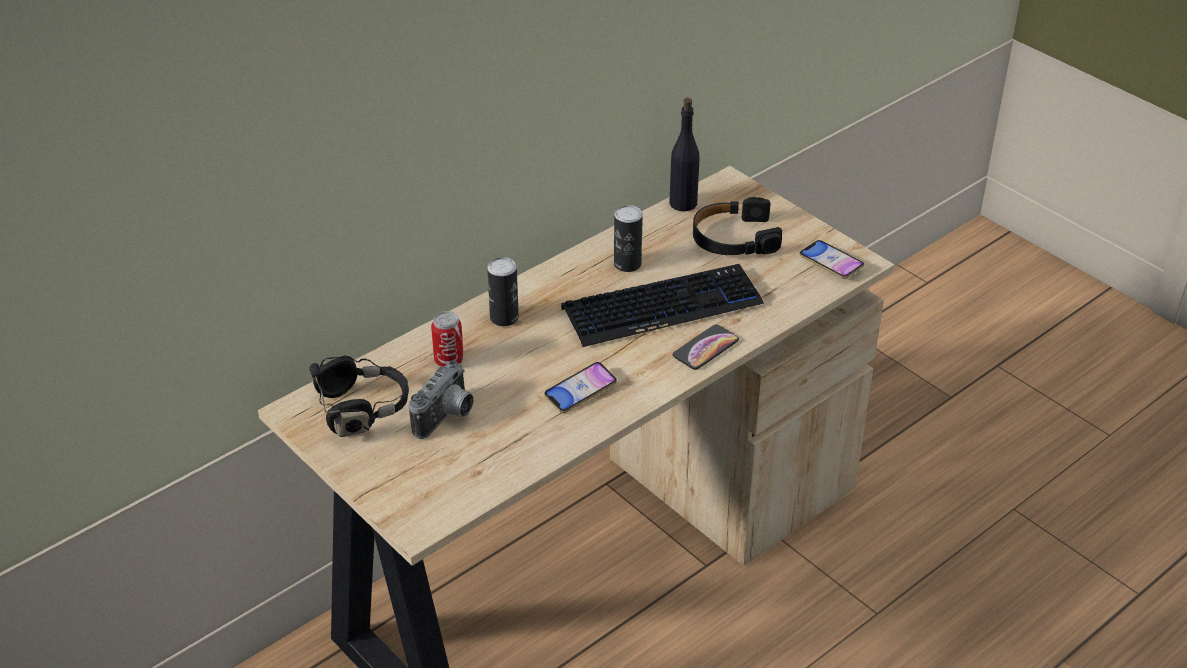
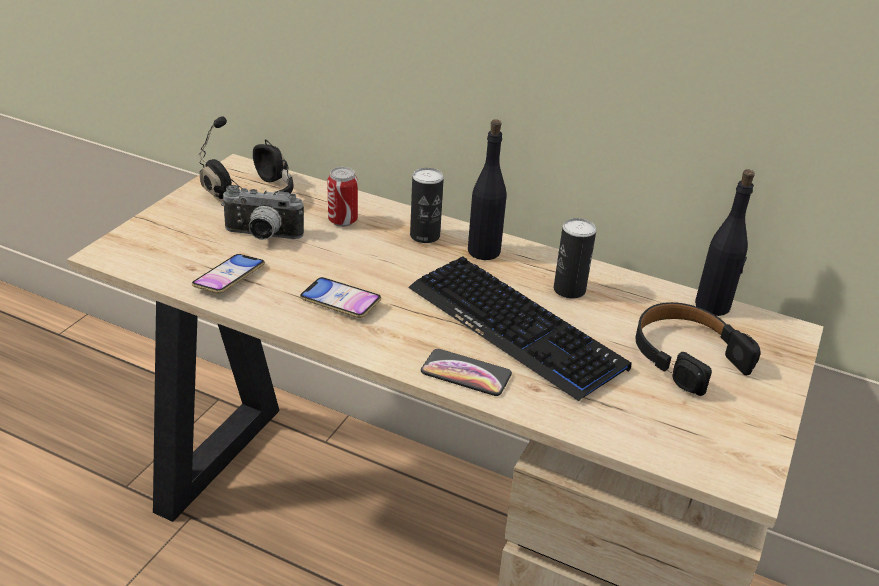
camera: 65 degrees right, 5 degrees down
phone [799,240,864,279] -> phone moved to [192,254,265,293]
none -> black bottle [468,119,506,260]

